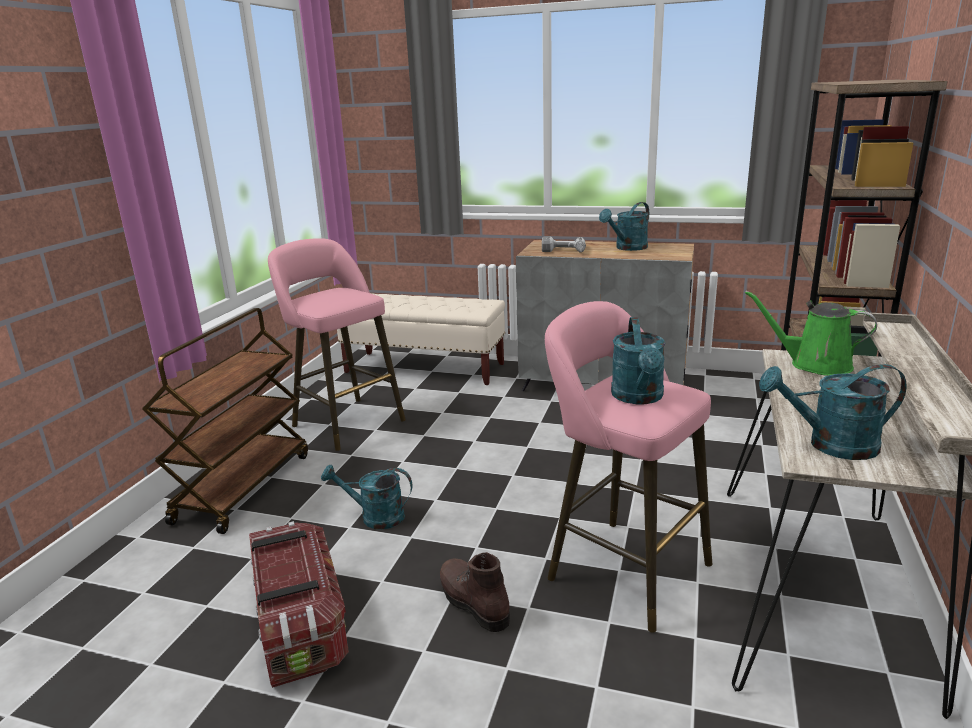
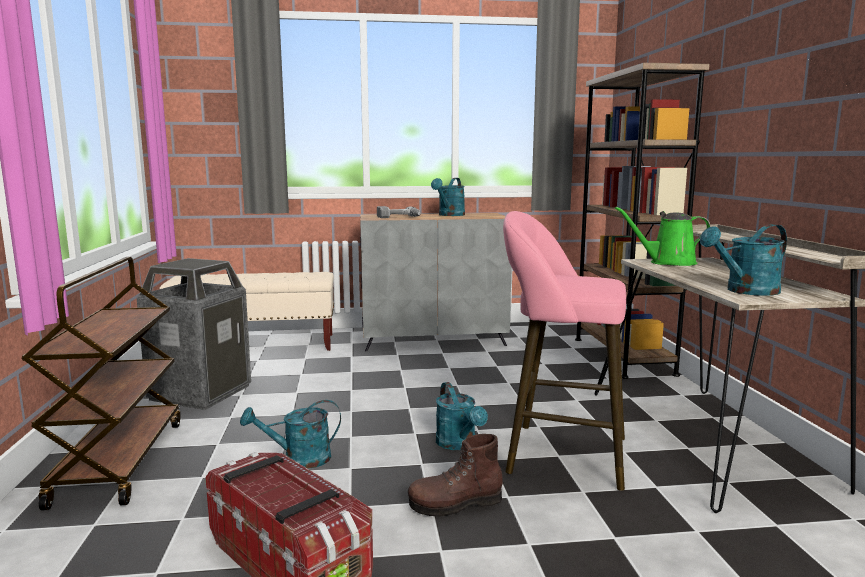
camera: 25 degrees left, 10 degrees down
pink stool [268,238,406,451] -> trash can [137,258,251,410]
brown boot [440,552,510,632] -> brown boot turned 45 degrees counterclockwise [408,434,503,516]
turquoise watering can [611,317,666,405] -> turquoise watering can moved to [436,382,488,450]

